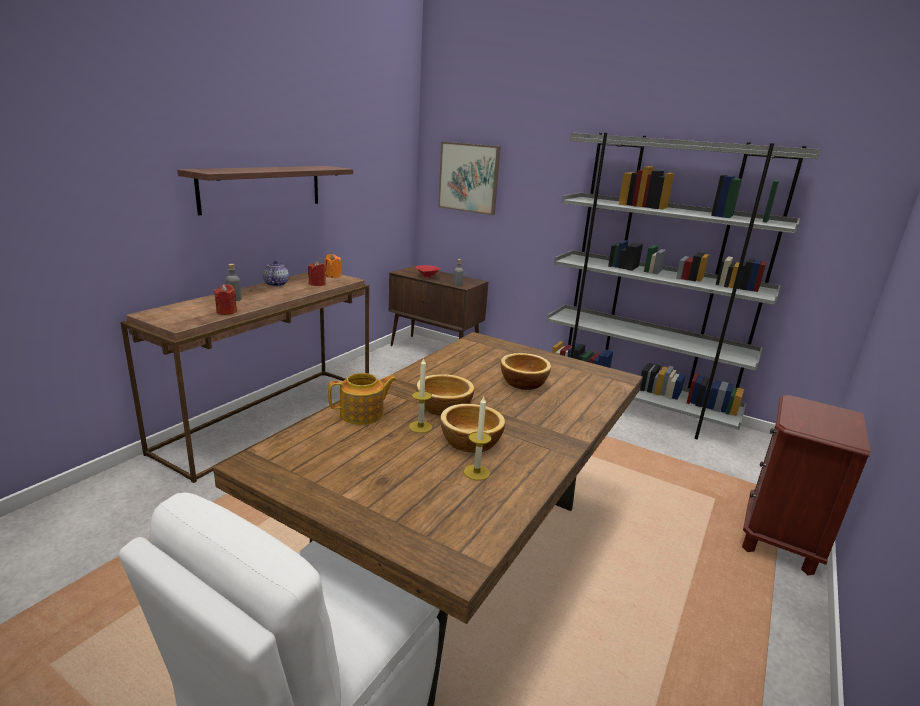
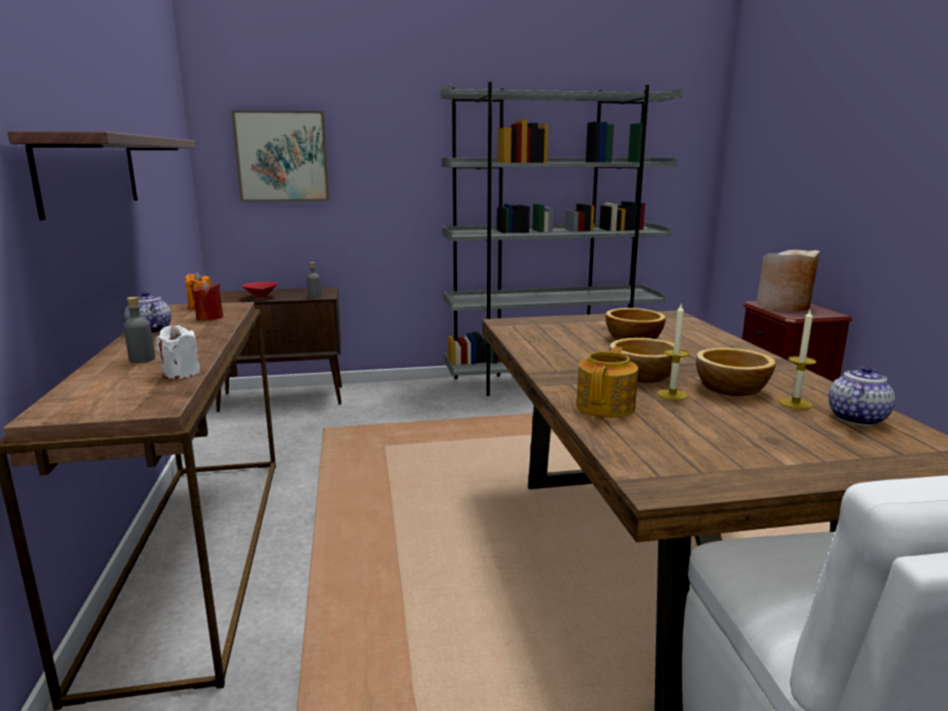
camera: 40 degrees left, 5 degrees down
red candle [214,284,237,315] -> white candle [155,325,200,379]
none -> beige vase [756,250,820,311]
none -> teapot [828,366,895,426]

